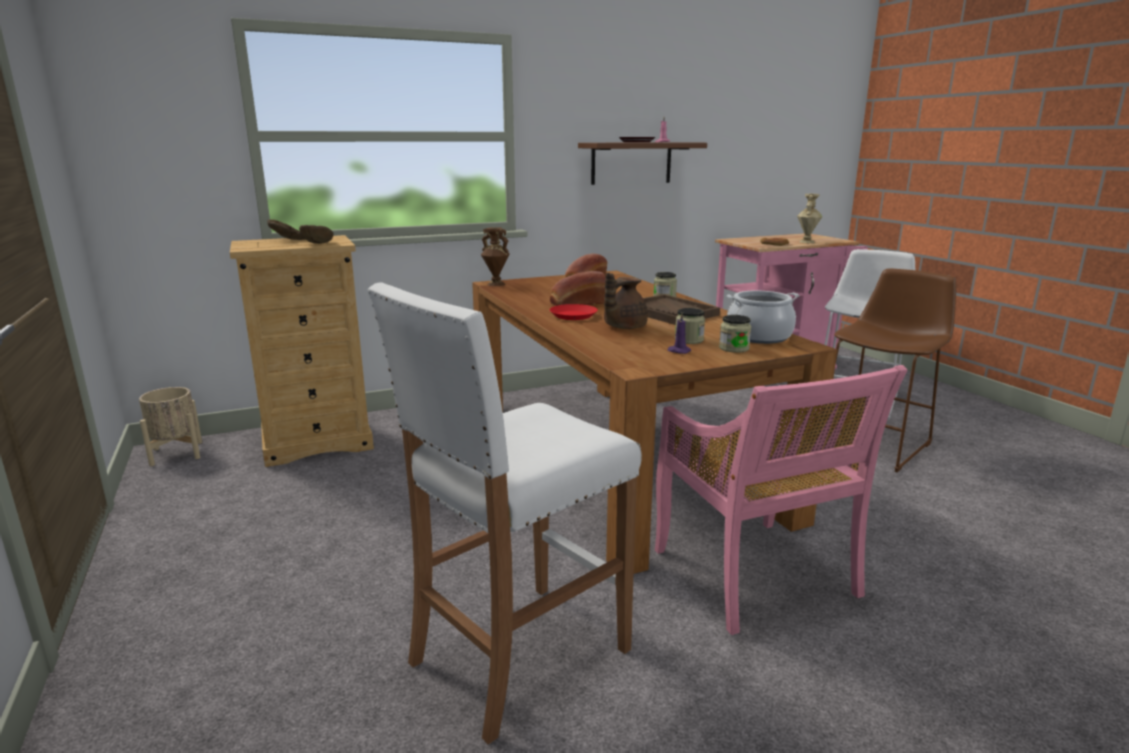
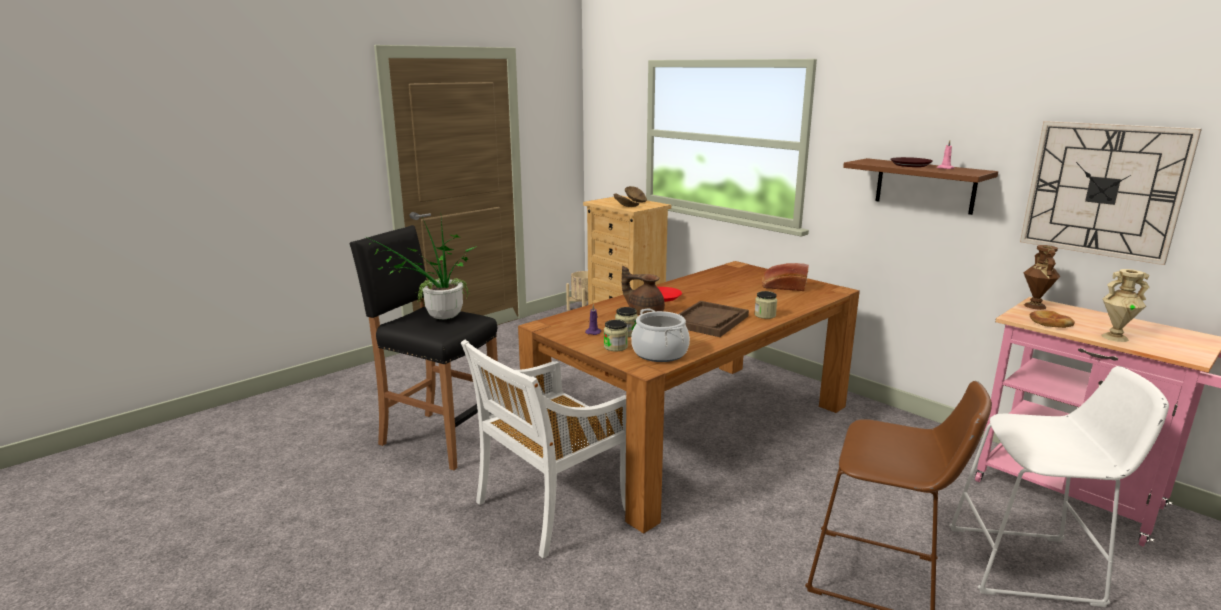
camera: 70 degrees right, 0 degrees up
white stool [367,282,642,744] -> black stool [349,225,498,470]
brown vase [481,227,510,286] -> brown vase moved to [1024,245,1060,310]
bread [550,271,606,306] -> none
pink chair [655,365,907,635] -> white chair [461,340,626,559]
none -> potted plant [368,217,475,319]
none -> wall clock [1020,121,1202,265]

